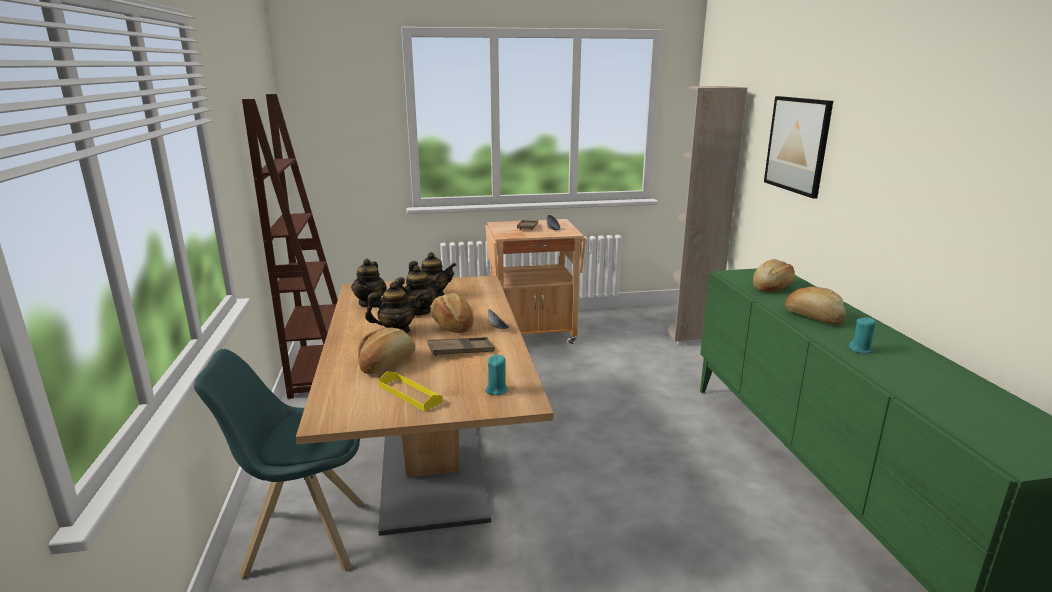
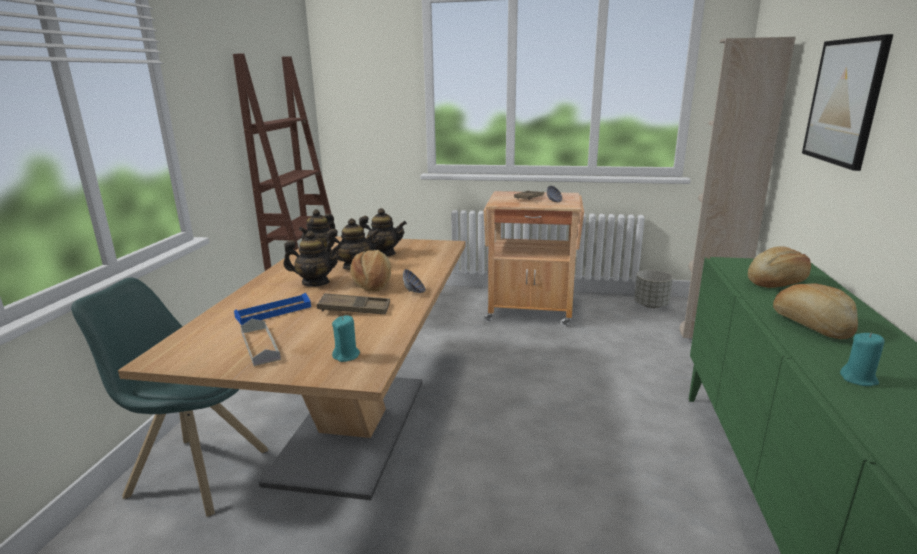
camera: 20 degrees right, 0 degrees up
bread [358,327,415,374] -> blue tray [234,293,311,325]
yellow tray [378,371,443,411] -> grey tray [240,319,281,366]
none -> grey planter [634,270,673,308]

